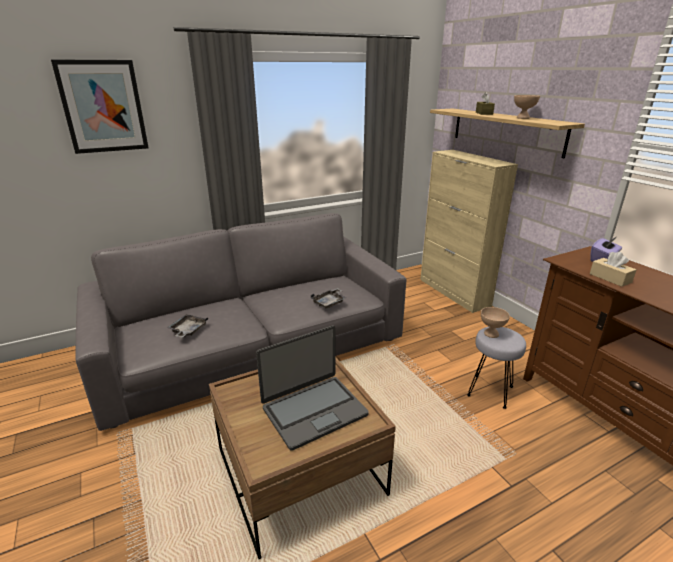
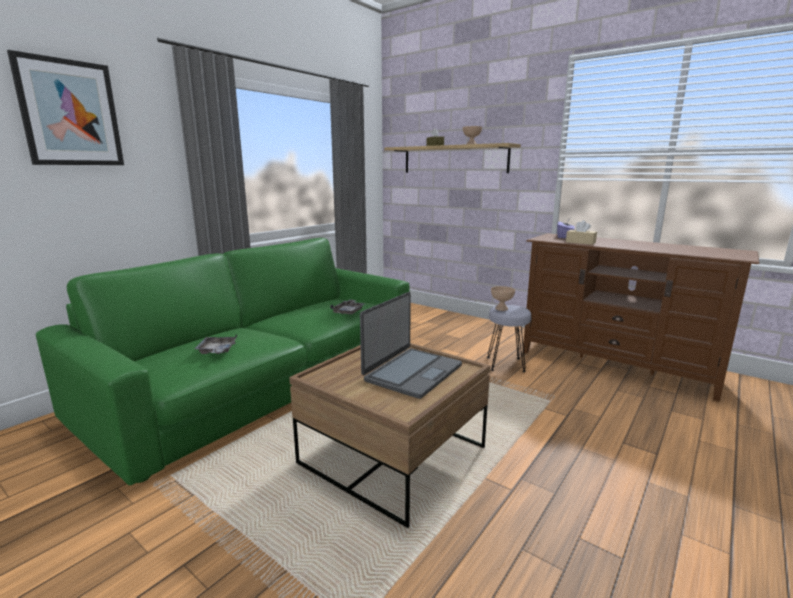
camera: 25 degrees left, 10 degrees down
grey sofa [75,213,406,431] -> green sofa [36,238,410,485]
beige cabinet [420,150,518,313] -> none

